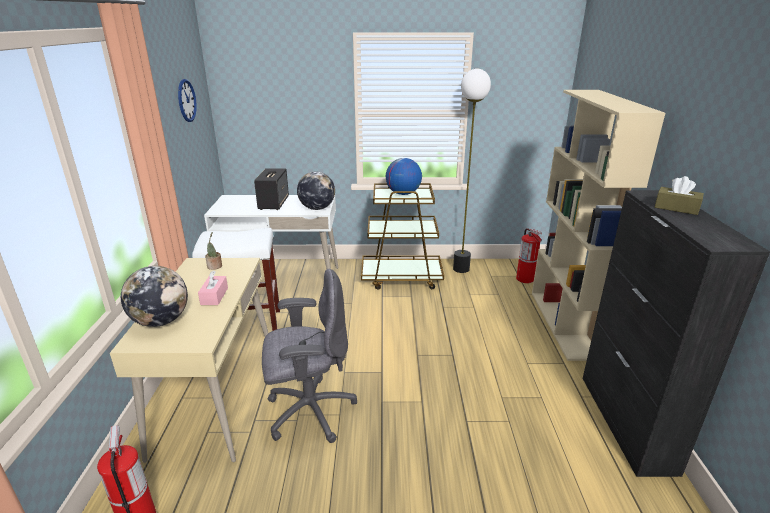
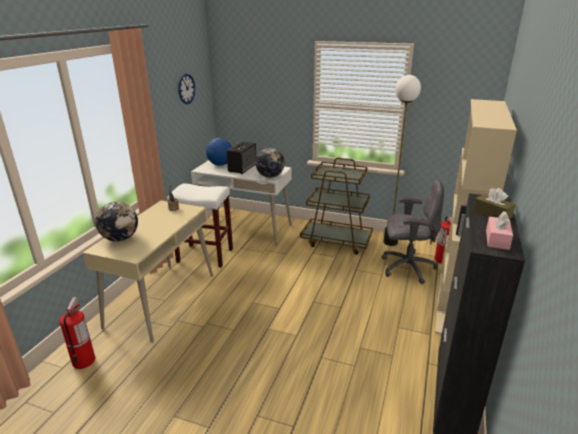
camera: 20 degrees right, 0 degrees up
pink tissue box [198,271,228,305] -> pink tissue box moved to [486,211,513,250]
grey office chair [262,269,357,443] -> grey office chair moved to [382,180,444,284]
globe [386,158,422,195] -> globe moved to [206,138,232,166]

